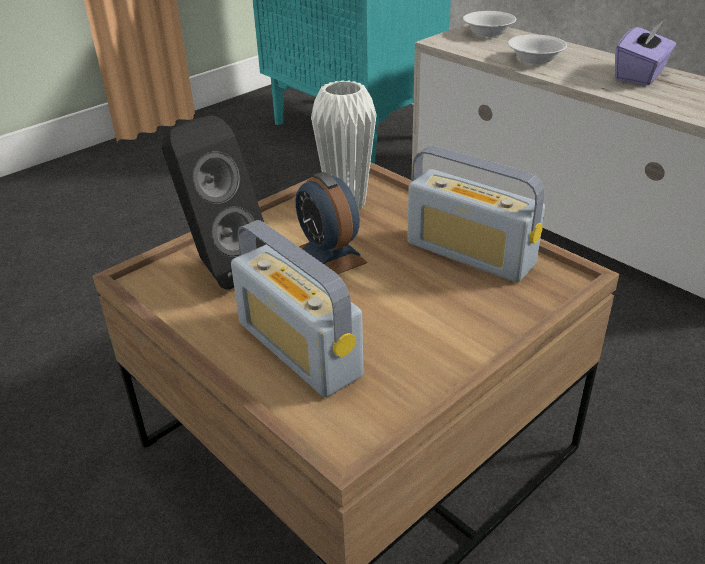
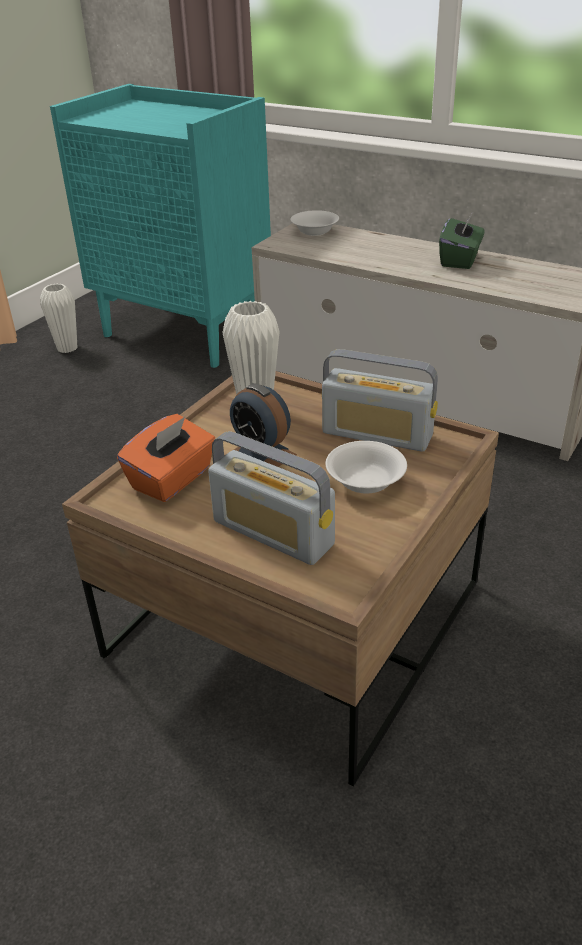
camera: 15 degrees left, 0 degrees up
black speaker [162,115,266,290] -> orange tissue box [117,414,215,502]
white bowl [508,34,567,64] -> white bowl moved to [326,441,407,493]
purple tissue box [615,20,676,85] -> green tissue box [439,211,484,269]
none -> white vase [40,283,77,353]

